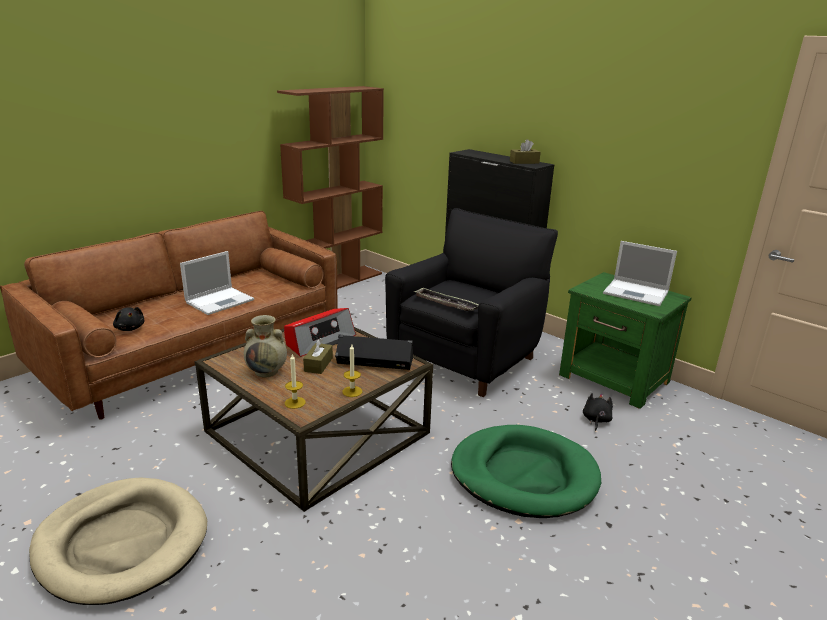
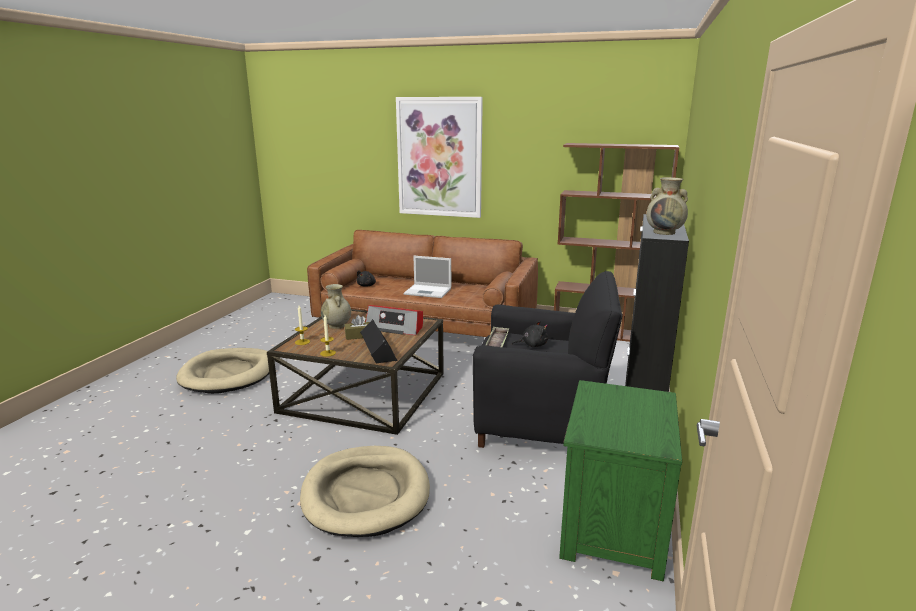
camera: 65 degrees right, 5 degrees down
green dog bed [451,425,601,518] -> beige dog bed [300,446,430,537]
brown tissue box [510,139,541,164] -> beige vase [646,177,688,235]
black plush toy [583,393,613,431] -> black plush toy moved to [512,321,548,347]
laptop [603,241,677,306] -> none
none -> picture [396,97,483,218]

